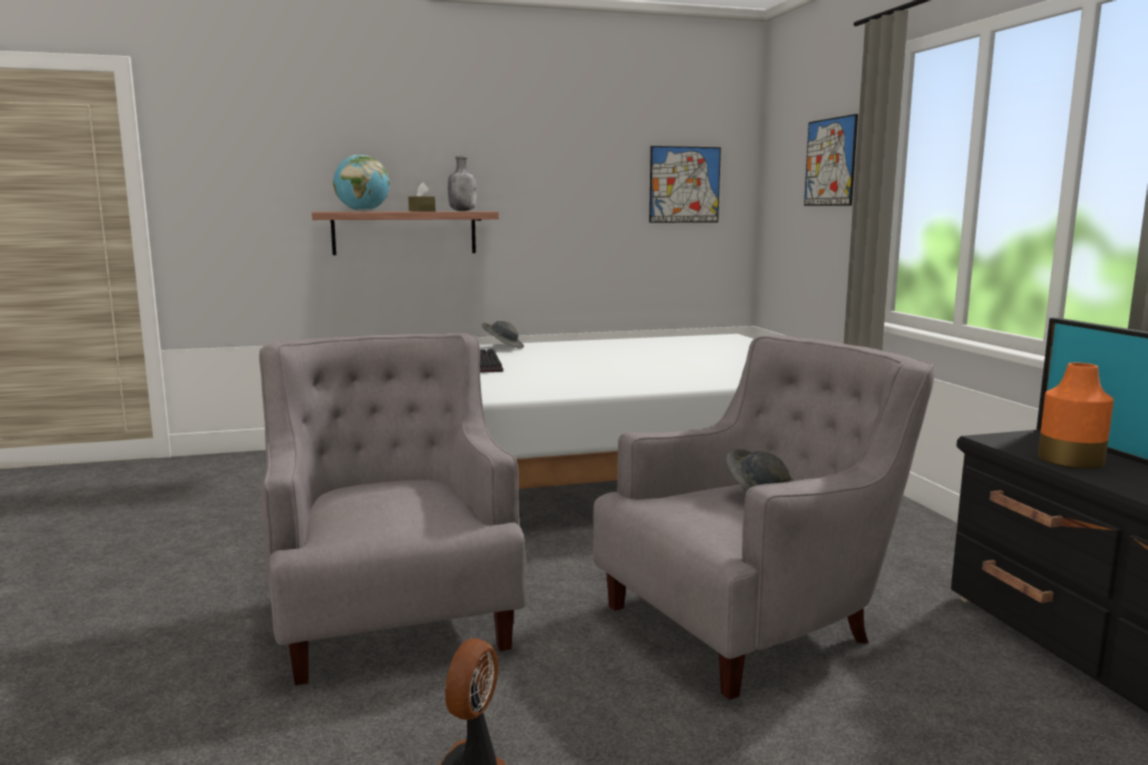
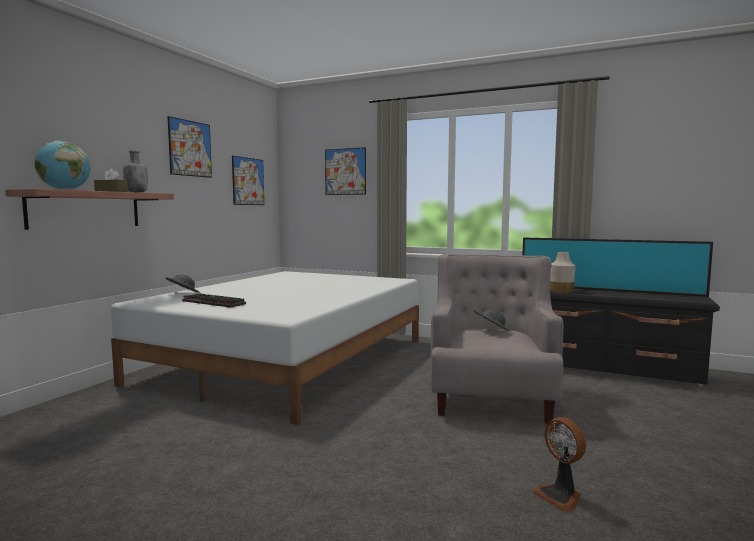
camera: 50 degrees left, 5 degrees down
grey armchair [259,333,526,685] -> none
orange vase [1038,363,1114,469] -> beige vase [550,252,575,293]
none -> picture [167,116,212,178]

